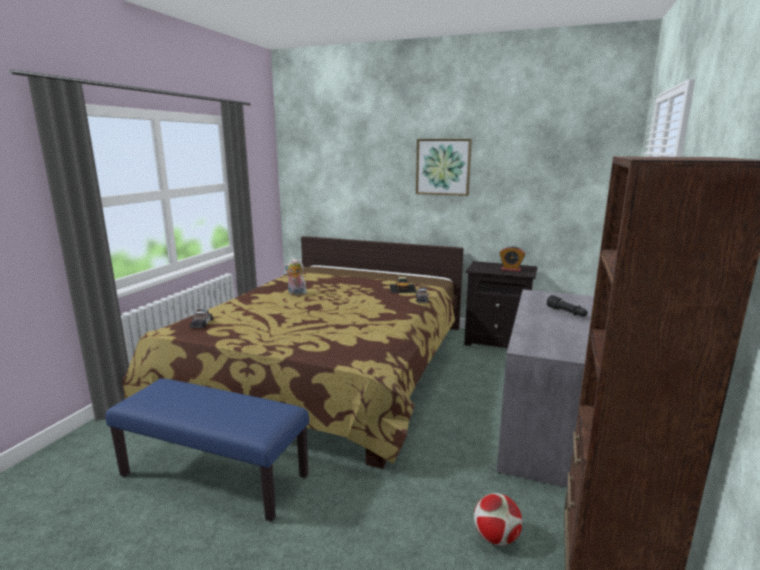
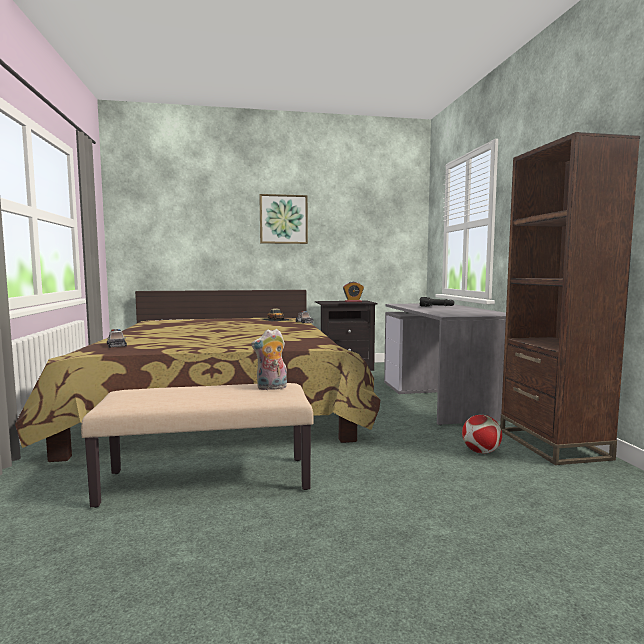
camera: 30 degrees left, 10 degrees down
blue bench [105,378,309,522] -> beige bench [81,383,313,508]
plush toy [284,258,307,295] -> plush toy moved to [251,329,287,390]

